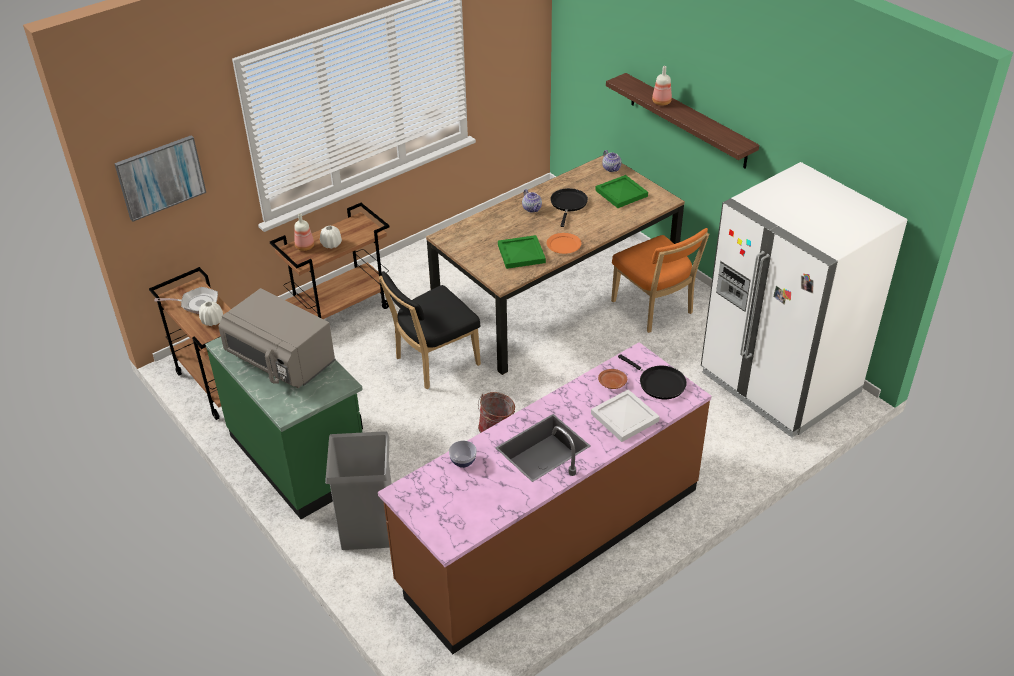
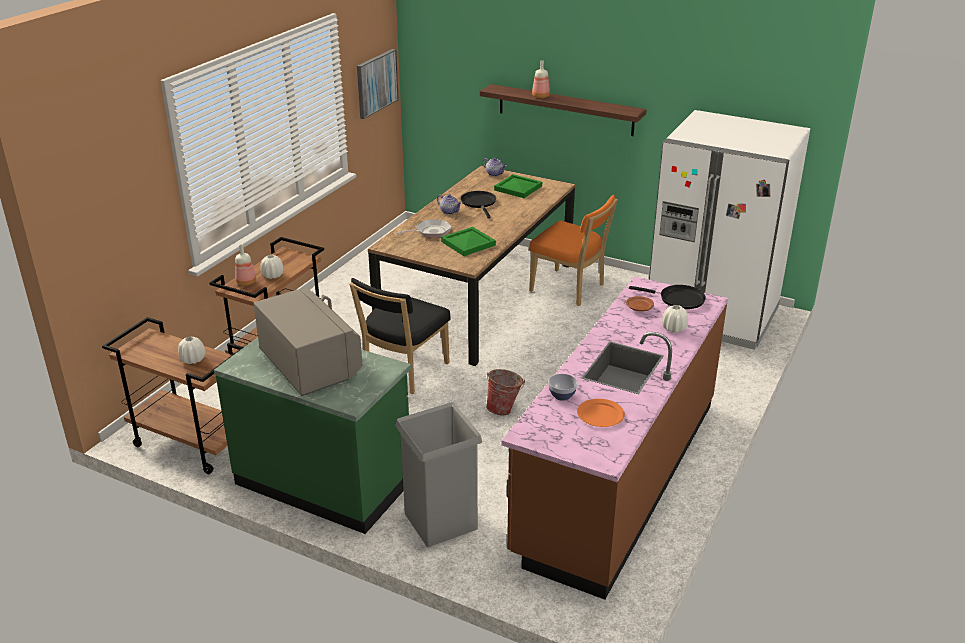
camera: 25 degrees left, 10 degrees down
picture [114,135,206,222] -> picture moved to [357,49,399,119]
frying pan [154,287,218,314] -> frying pan moved to [396,220,452,238]
grey microwave [218,288,336,388] -> grey microwave turned 135 degrees counterclockwise [253,287,362,396]
orange plate [547,233,581,254] -> orange plate moved to [577,399,625,427]
white tray [591,389,660,442] -> white vase [662,305,688,333]

